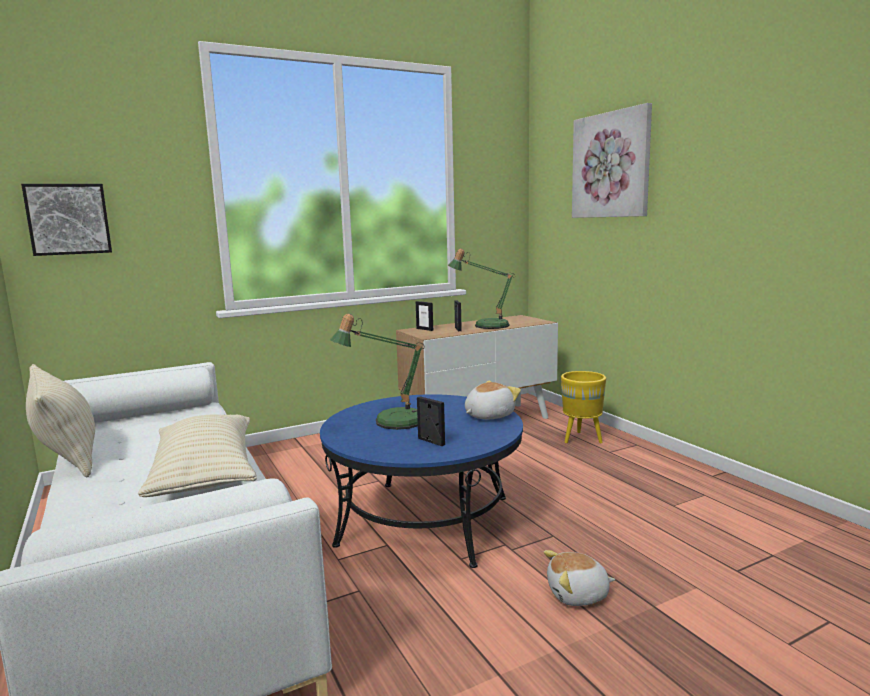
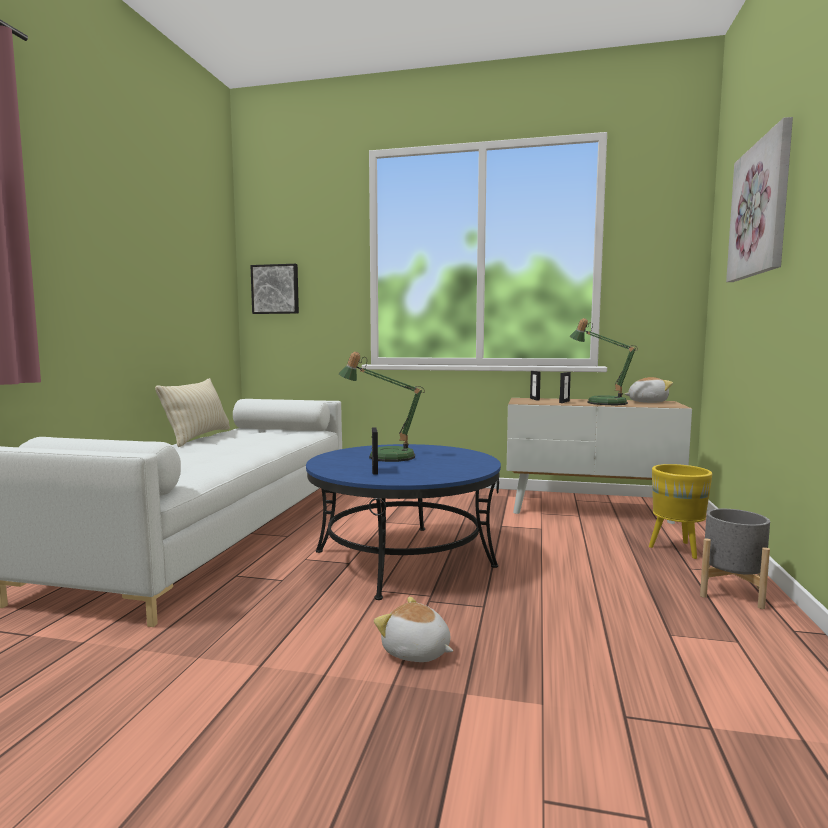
camera: 40 degrees right, 5 degrees down
beige pillow [138,415,257,497] -> none
plush toy [465,380,521,419] -> plush toy moved to [625,377,673,403]
none -> grey planter [700,509,770,609]

